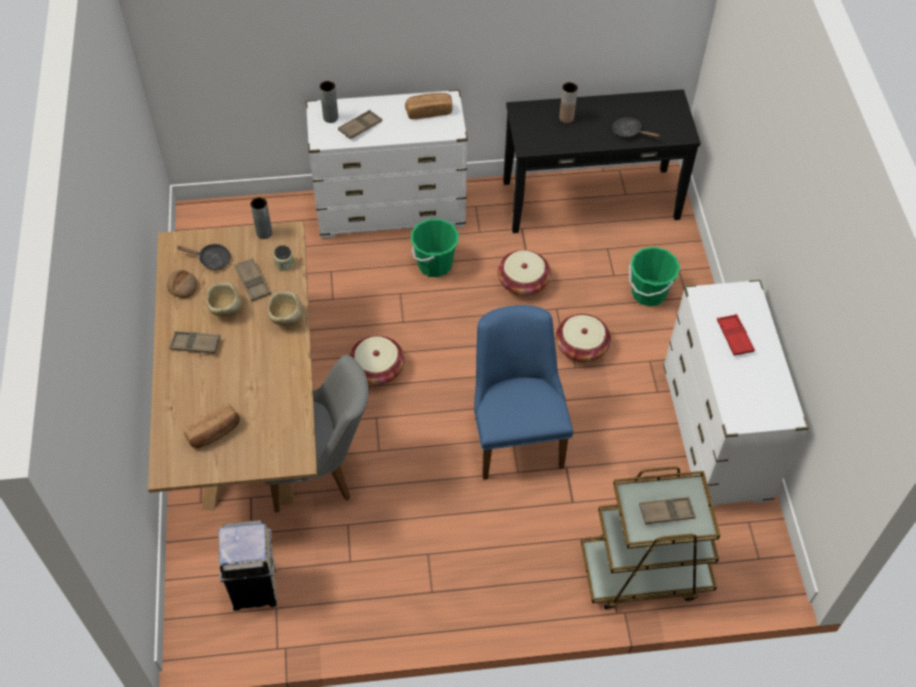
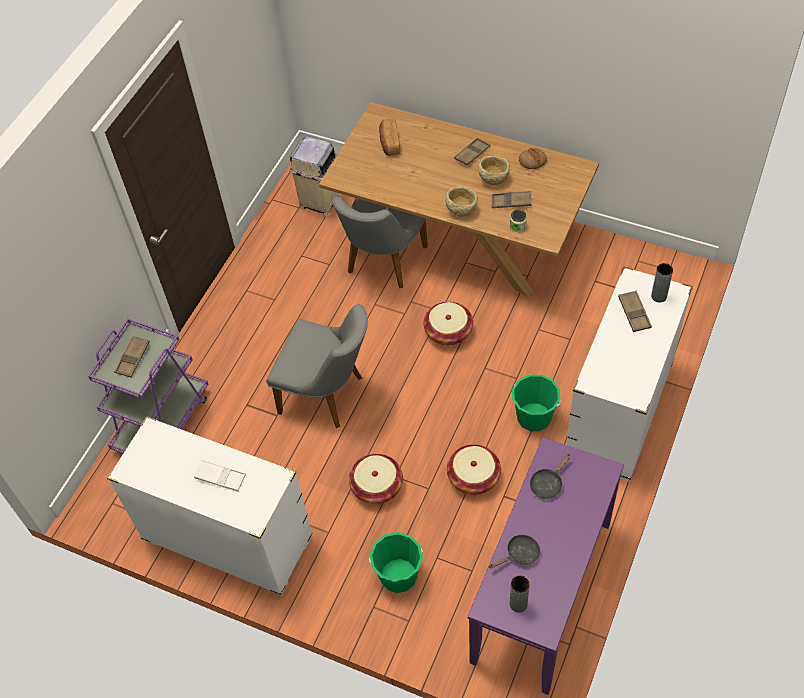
camera: 125 degrees right, 0 degrees up
black frying pan [177,244,231,270] -> black frying pan moved to [530,453,571,499]
grey vase [251,197,272,239] -> grey vase moved to [510,575,530,612]
bread [405,93,453,119] -> none
blue chair [474,305,573,480] -> grey chair [266,304,368,428]
black console table [503,89,701,233] -> purple console table [468,437,624,695]
brown vase [559,82,578,123] -> none
brown cart [581,466,720,610] -> purple cart [88,319,208,453]
red tray [717,314,755,356] -> white tray [194,459,246,492]

